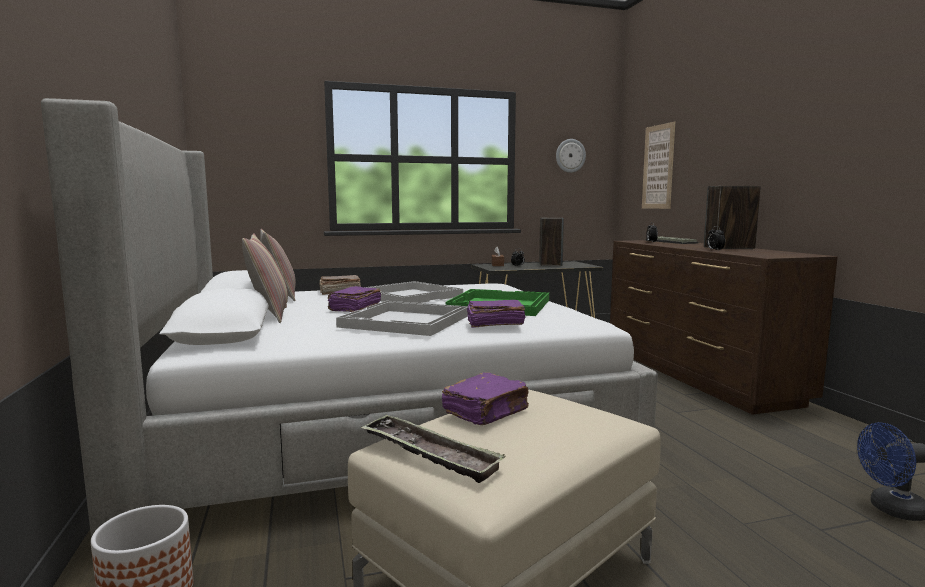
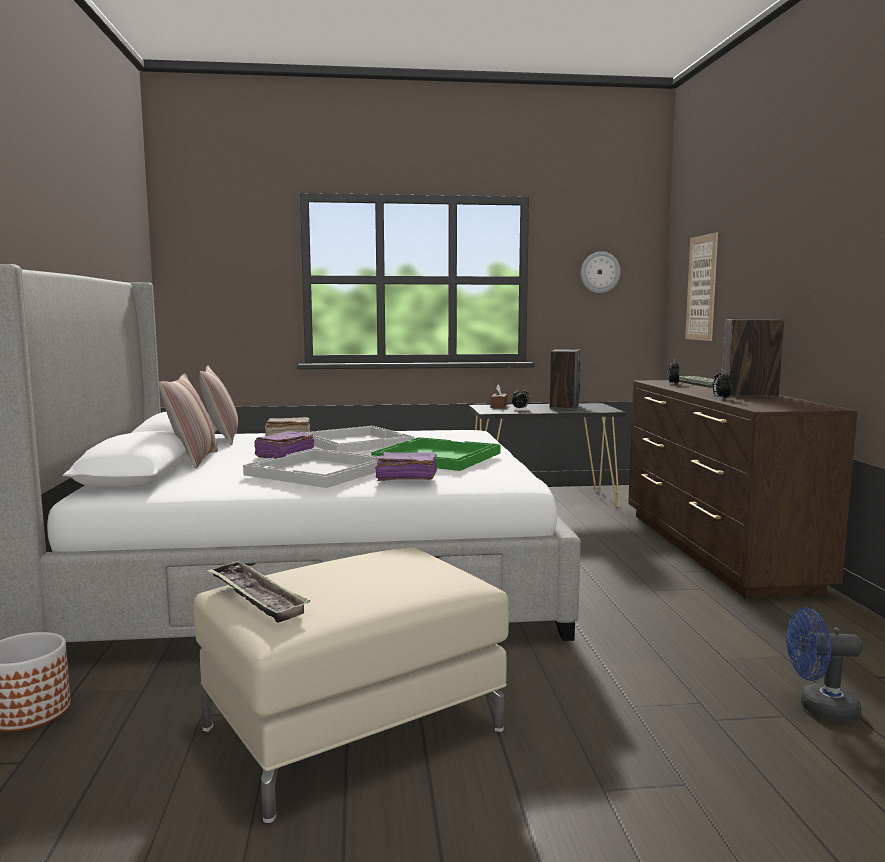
camera: 10 degrees right, 0 degrees up
purple book [442,372,529,425] -> none

